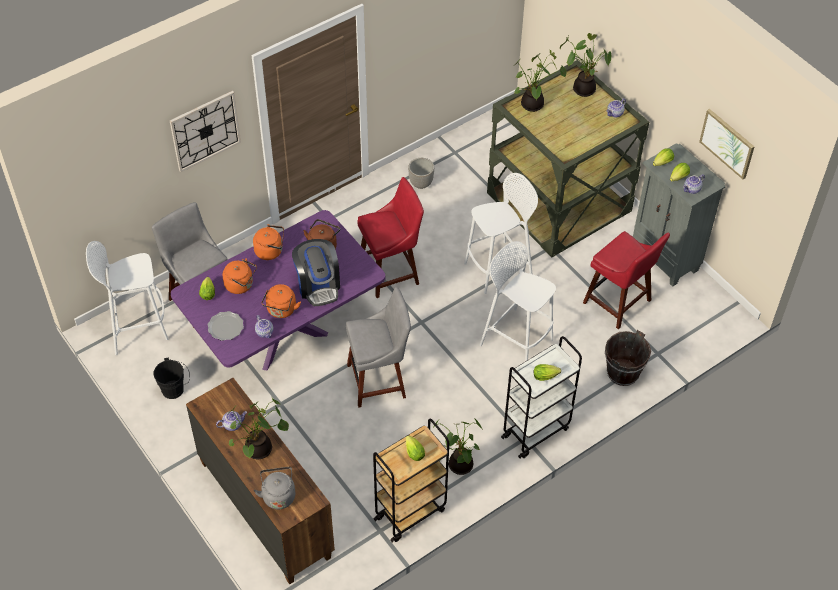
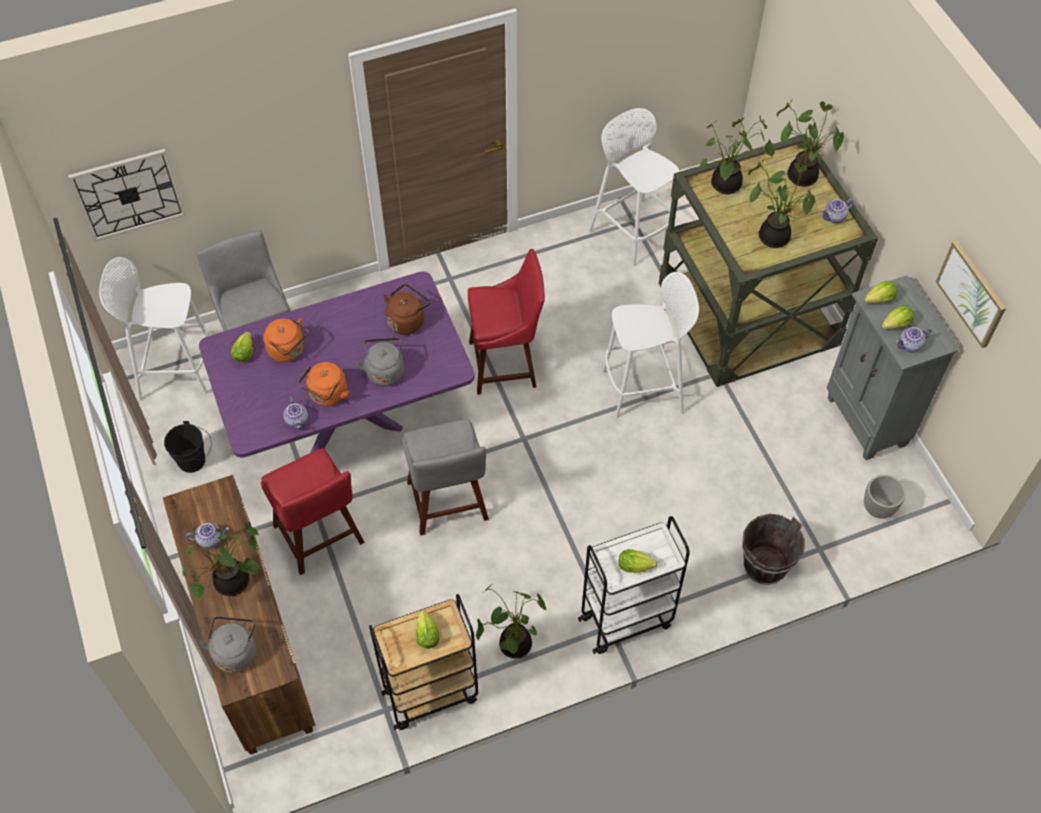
camera: 15 degrees right, 5 degrees up
wall clock [170,91,241,172] -> wall clock moved to [68,149,186,241]
plate [208,311,244,341] -> none
orange kettle [253,224,284,260] -> none
coffee machine [292,239,340,306] -> grey kettle [355,338,404,386]
grey chair [346,287,411,408] -> grey chair turned 75 degrees clockwise [402,419,489,536]
planter [408,158,434,189] -> planter moved to [864,475,906,519]
white stool [480,241,556,362] -> white stool moved to [588,108,679,266]
red chair [583,231,670,329] -> red chair moved to [261,448,365,575]
none -> potted plant [748,159,817,248]

